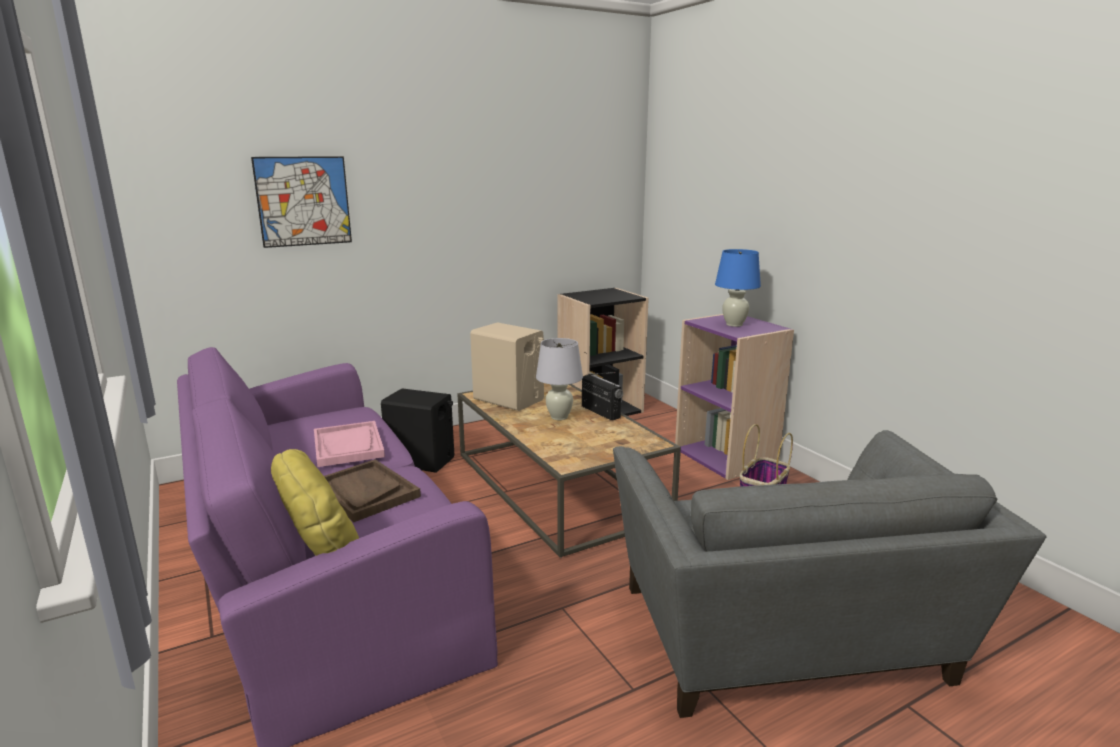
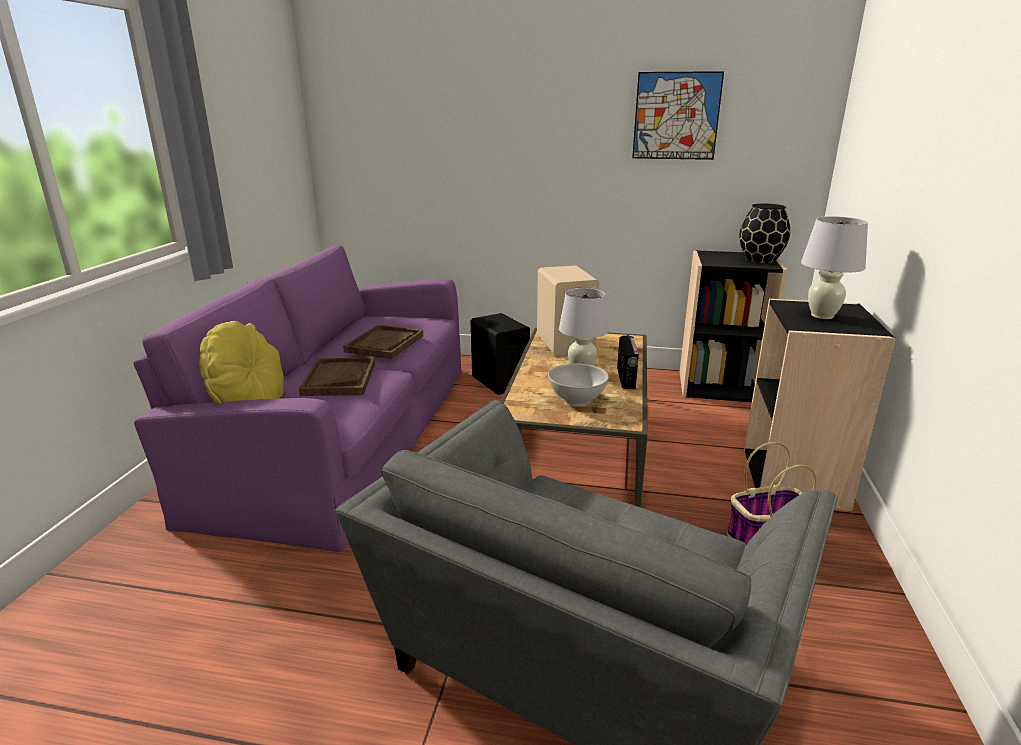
camera: 40 degrees right, 5 degrees up
picture [251,156,352,248] -> picture moved to [632,71,724,160]
pink tray [314,421,385,467] -> brown tray [343,325,423,359]
purple bookcase [675,314,794,480] -> black bookcase [744,299,896,511]
blue table lamp [715,249,761,327] -> white table lamp [801,216,868,319]
none -> white bowl [548,364,609,405]
none -> black vase [739,204,790,263]

